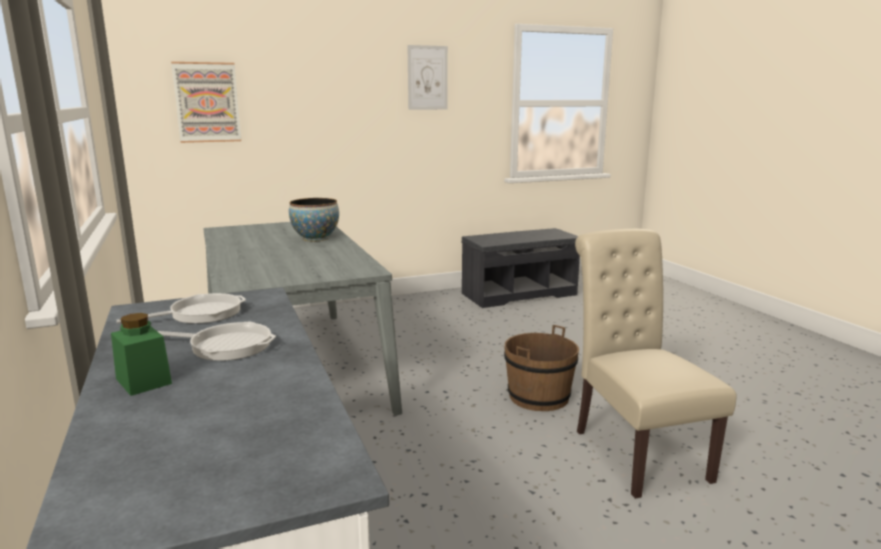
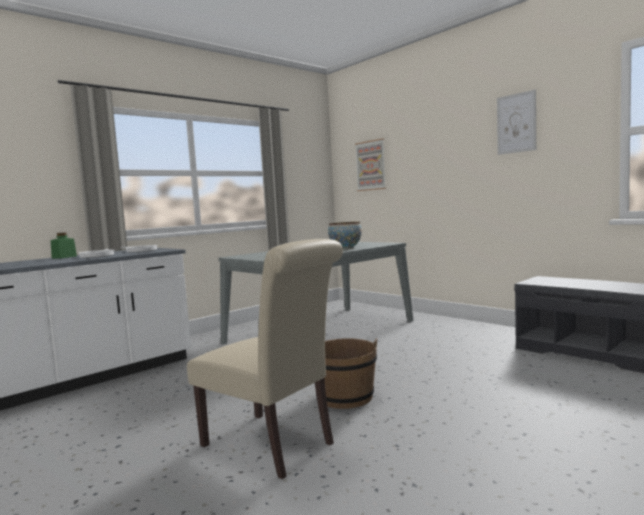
camera: 70 degrees right, 10 degrees down
beige chair [575,229,737,499] -> beige chair turned 75 degrees clockwise [187,239,343,479]

